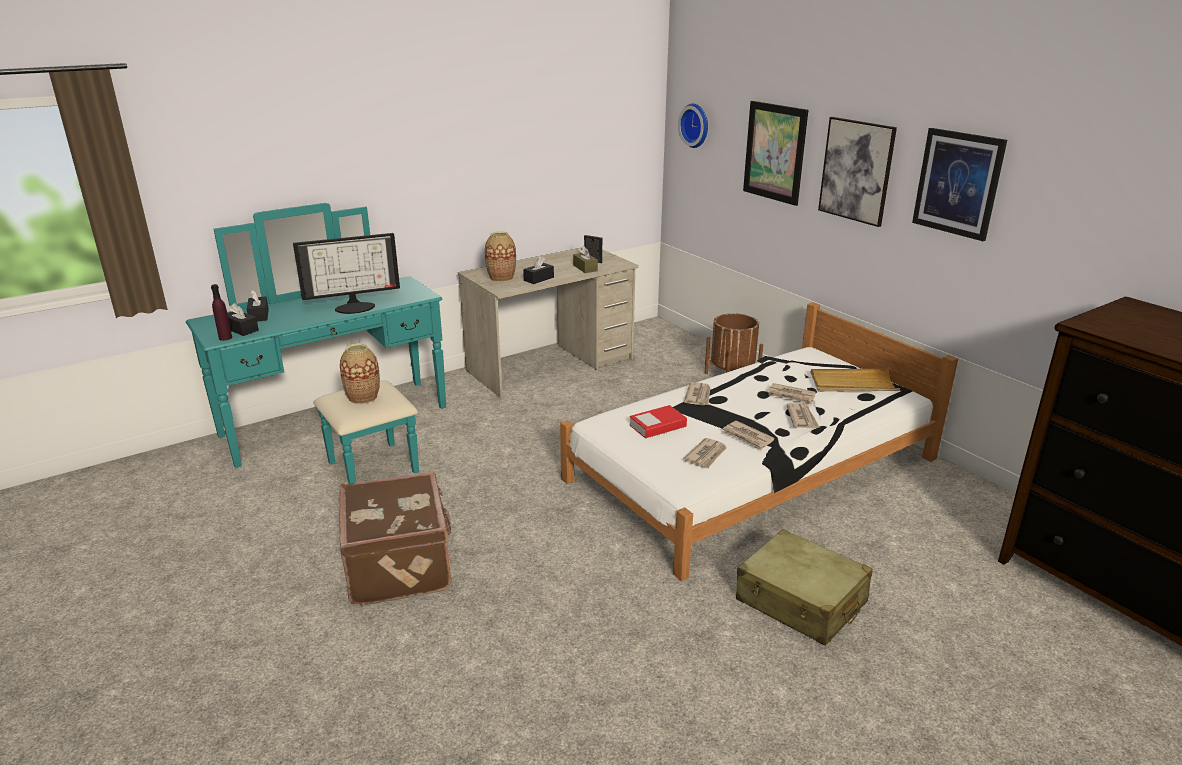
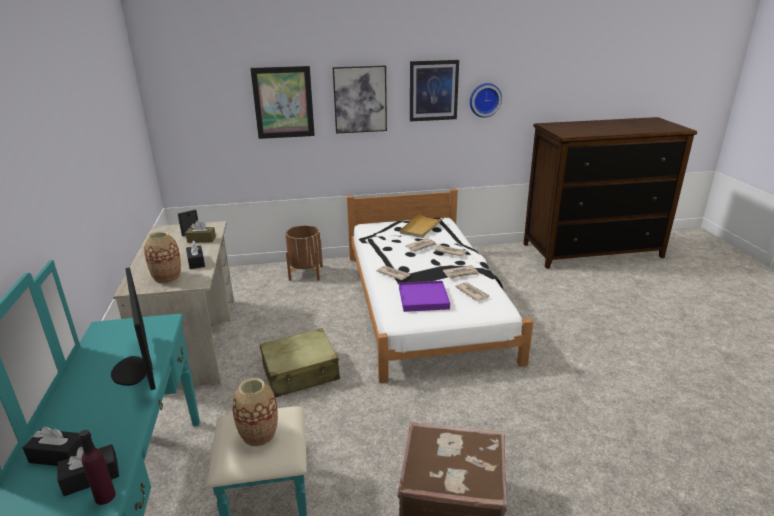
camera: 65 degrees left, 0 degrees up
monitor [293,233,400,314] -> monitor turned 150 degrees clockwise [111,267,156,390]
book [629,405,687,439] -> purple tray [399,281,450,312]
wall clock [678,103,708,148] -> wall clock moved to [470,83,502,118]
beige suitcase [736,529,873,646] -> beige suitcase moved to [260,328,340,398]

